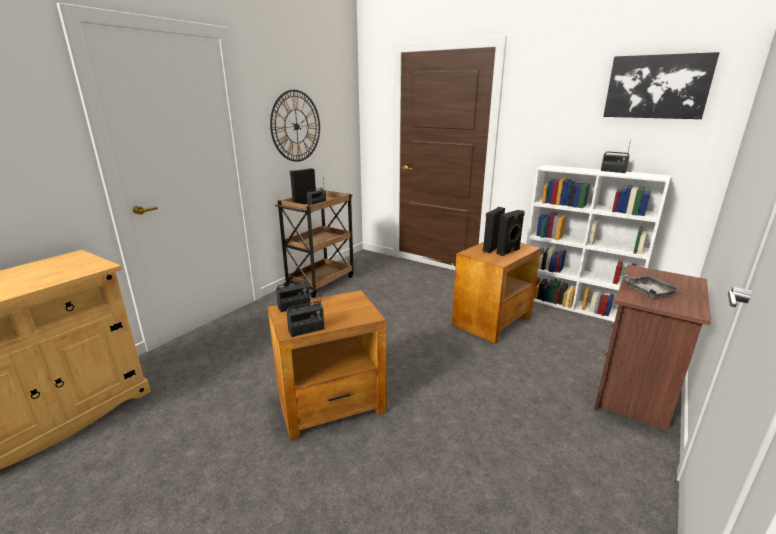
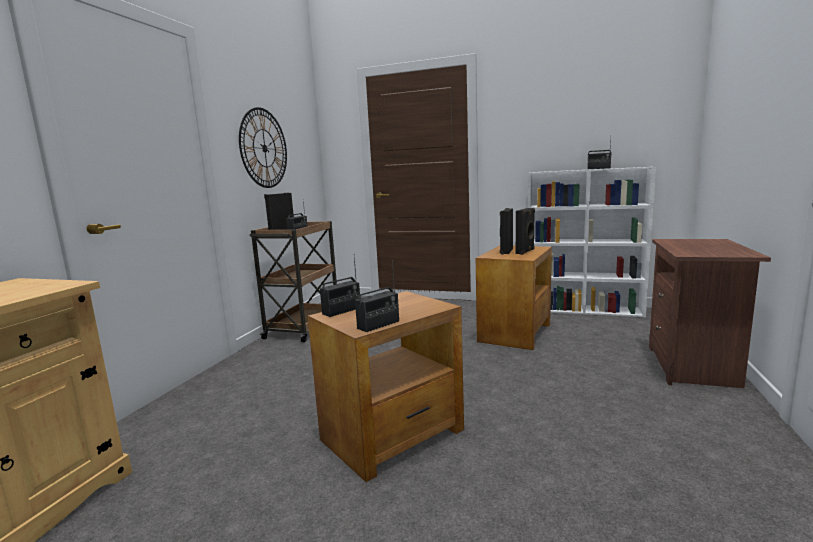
camera: 15 degrees left, 10 degrees down
picture [603,52,720,119] -> none
grey tray [620,275,680,299] -> none

